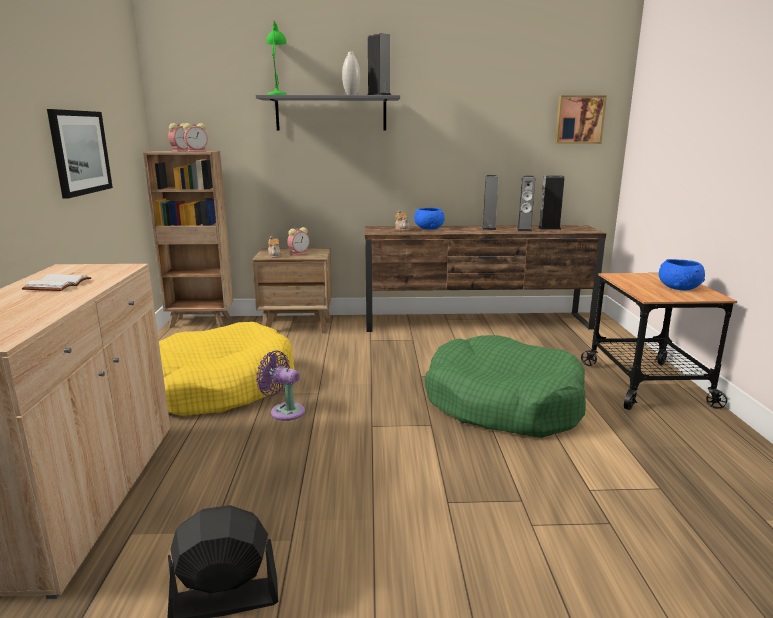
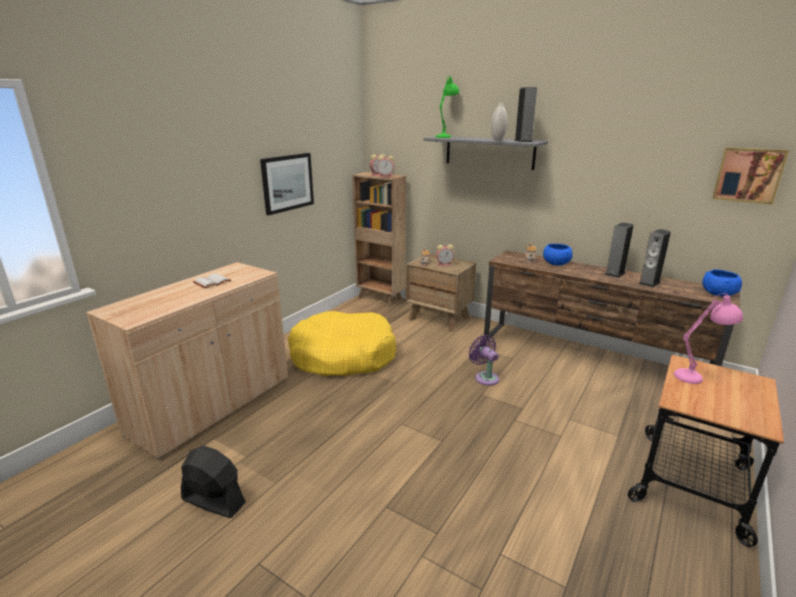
camera: 35 degrees right, 5 degrees up
purple fan [256,351,305,421] -> purple fan moved to [469,335,499,386]
green dog bed [425,335,586,438] -> none
speaker [538,175,565,230] -> none
blue bowl [659,259,705,291] -> blue bowl moved to [702,269,742,296]
none -> pink table lamp [674,293,743,384]

